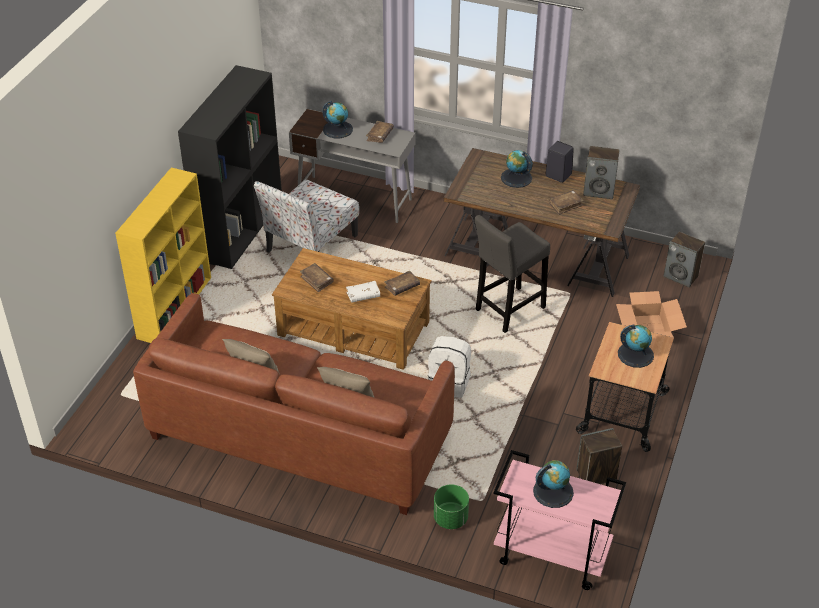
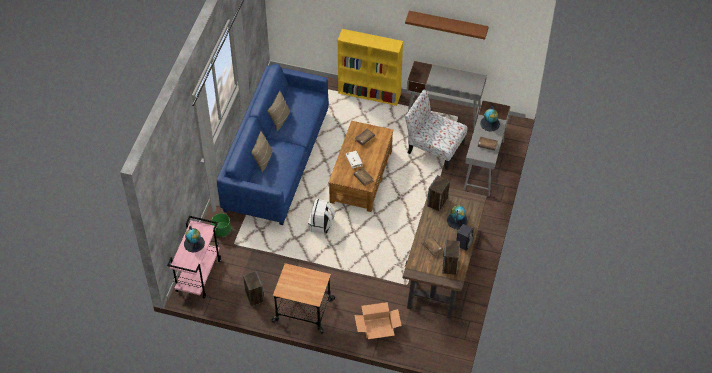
camera: 85 degrees right, 10 degrees up
brown sofa [133,293,455,515] -> blue sofa [217,64,329,225]
black bookcase [178,65,282,269] -> grey desk [407,61,487,129]
grey stool [474,215,550,333] -> none
globe [618,324,654,368] -> none
speaker [664,232,705,288] -> speaker moved to [427,175,450,211]
none -> brown shelf [405,11,489,40]

